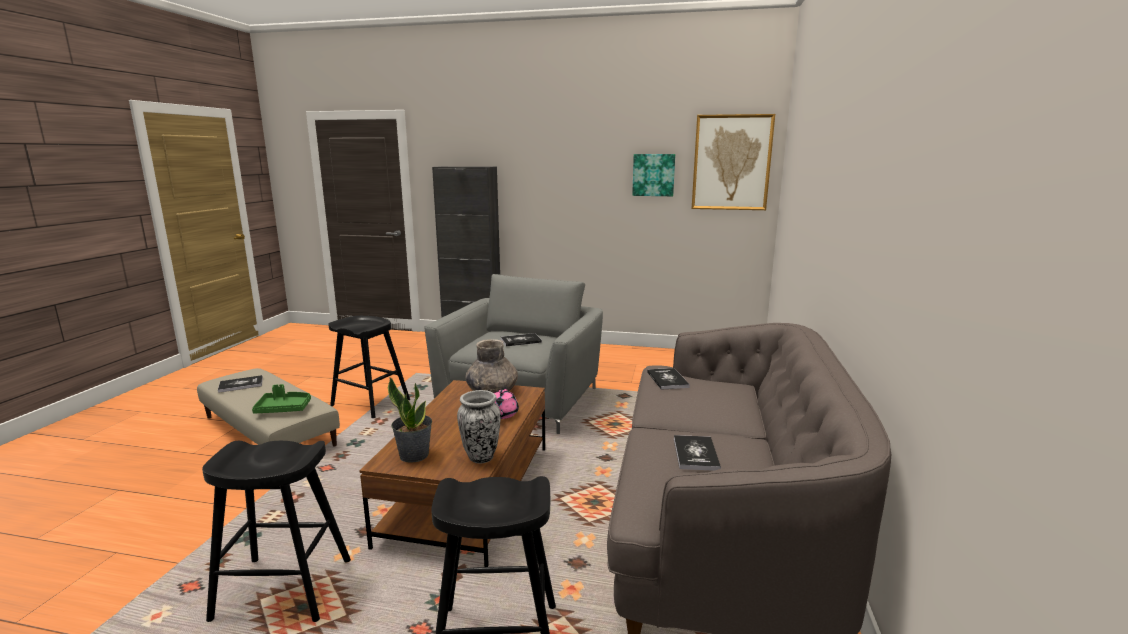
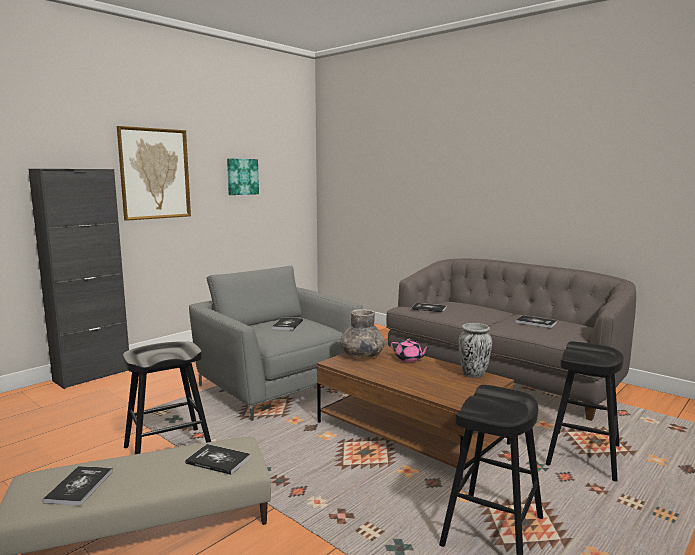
camera: 60 degrees left, 5 degrees down
green tray [252,384,311,413] -> book [185,444,251,475]
potted plant [388,377,432,463] -> none
picture [692,114,775,210] -> picture moved to [117,126,191,221]

